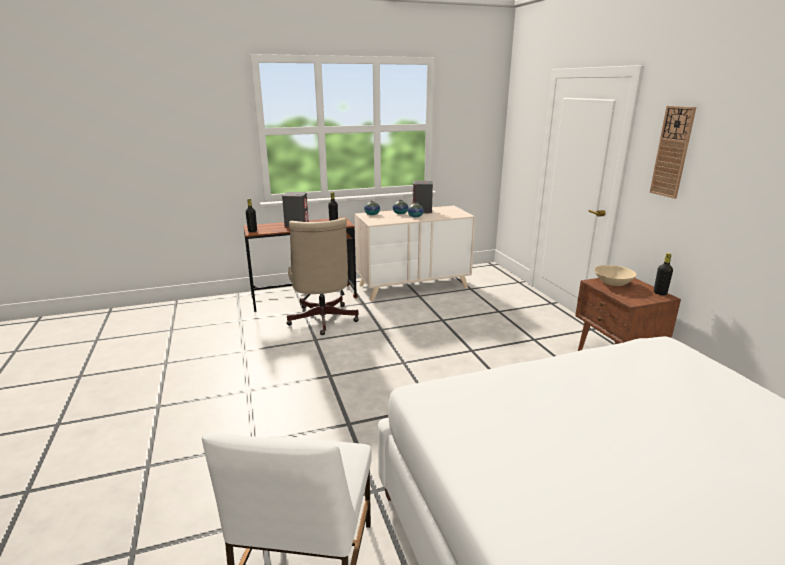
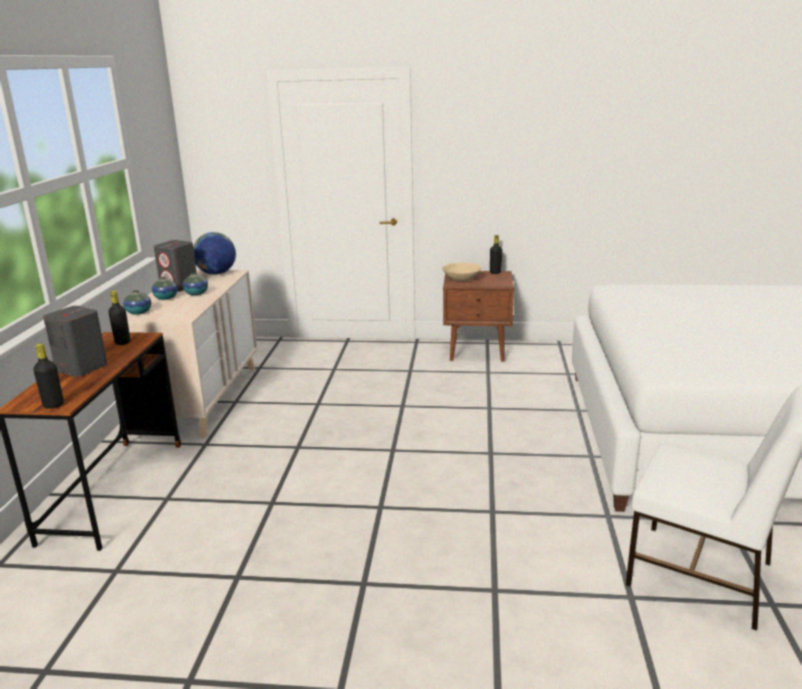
camera: 65 degrees left, 0 degrees up
beige office chair [286,218,359,335] -> none
wall clock [650,106,696,199] -> none
none -> globe [193,232,236,275]

